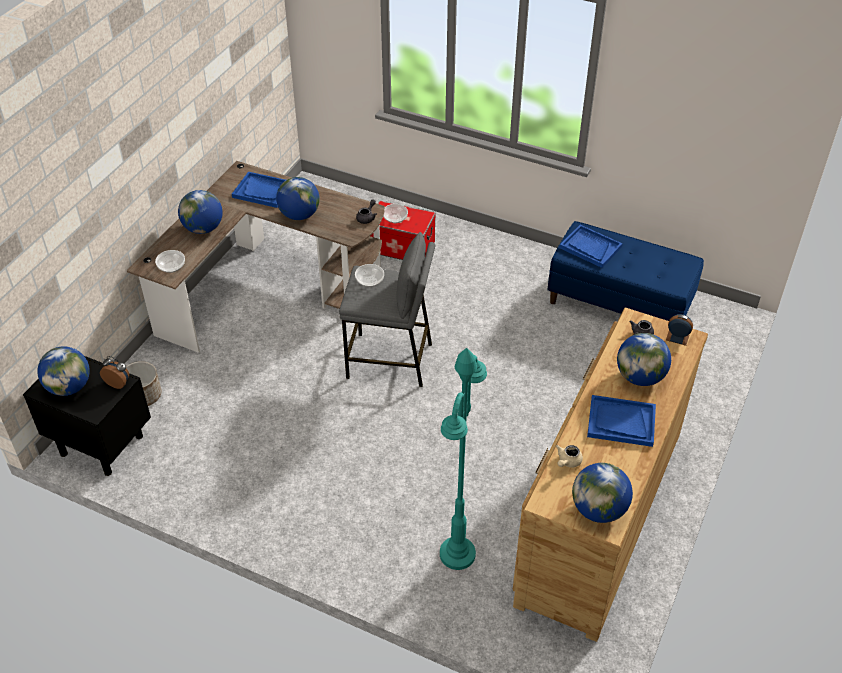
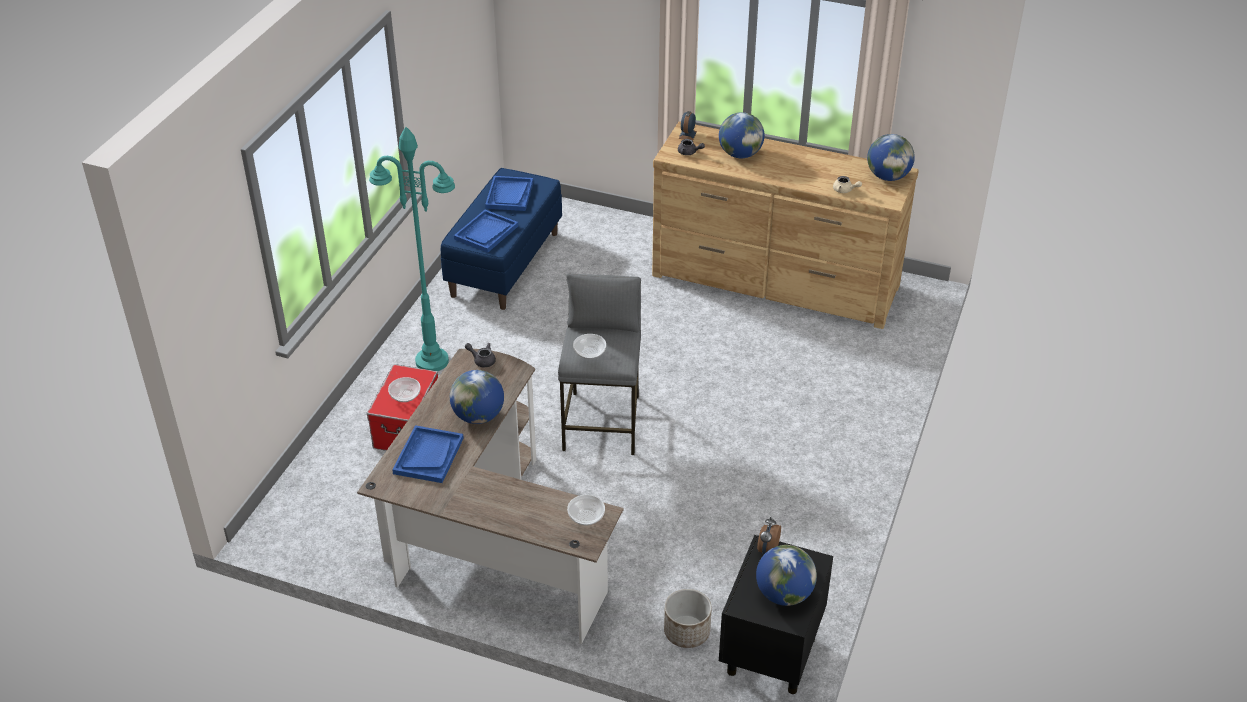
camera: 95 degrees left, 5 degrees down
globe [178,190,223,234] -> none
turquoise floor lamp [440,348,487,570] -> turquoise floor lamp moved to [369,127,455,372]
blue tray [587,395,656,447] -> blue tray moved to [485,176,533,211]

